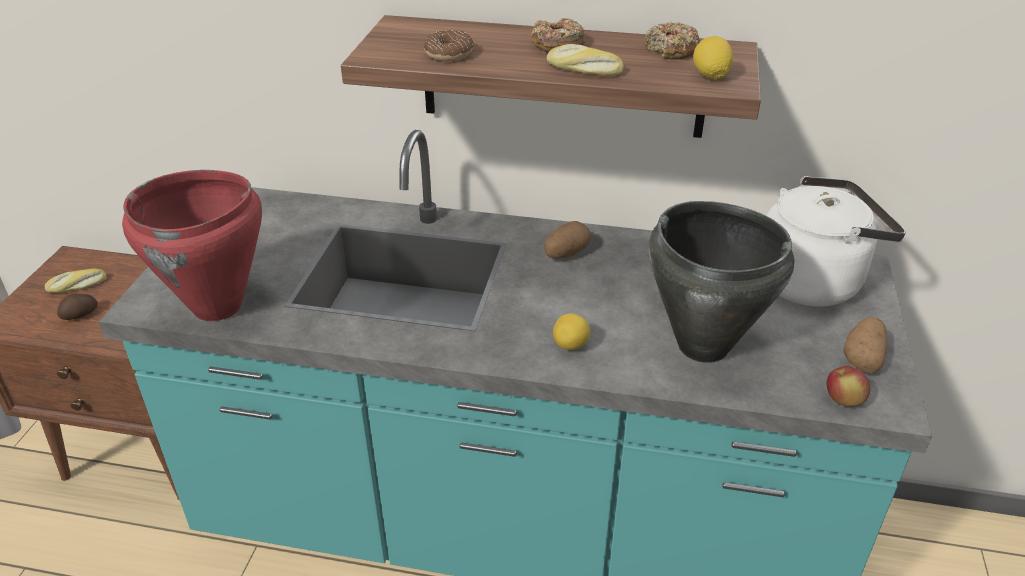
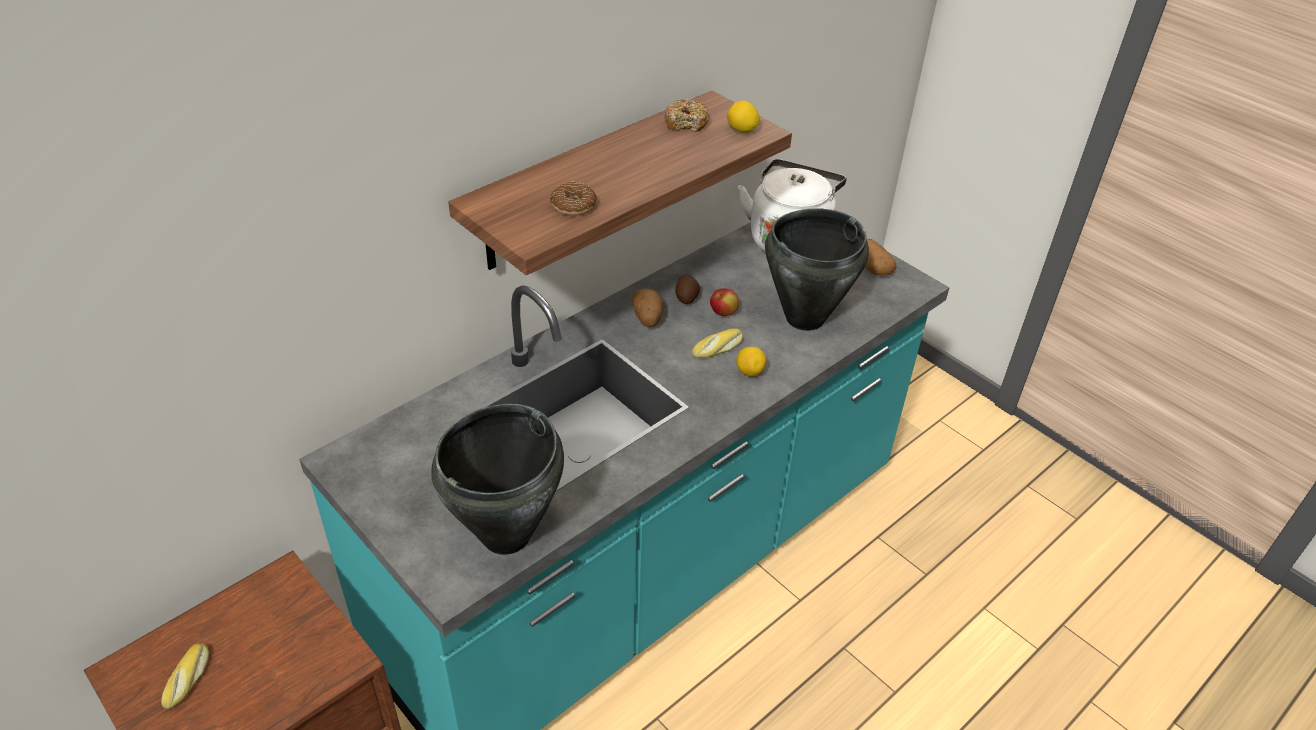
camera: 55 degrees left, 5 degrees up
potato [57,294,98,320] -> potato moved to [675,275,700,304]
red cooking pot [122,170,262,321] -> black cooking pot [431,404,564,555]
donut [531,18,585,53] -> none
bread [547,44,624,75] -> bread moved to [692,328,743,358]
apple [826,366,870,406] -> apple moved to [710,288,739,316]

